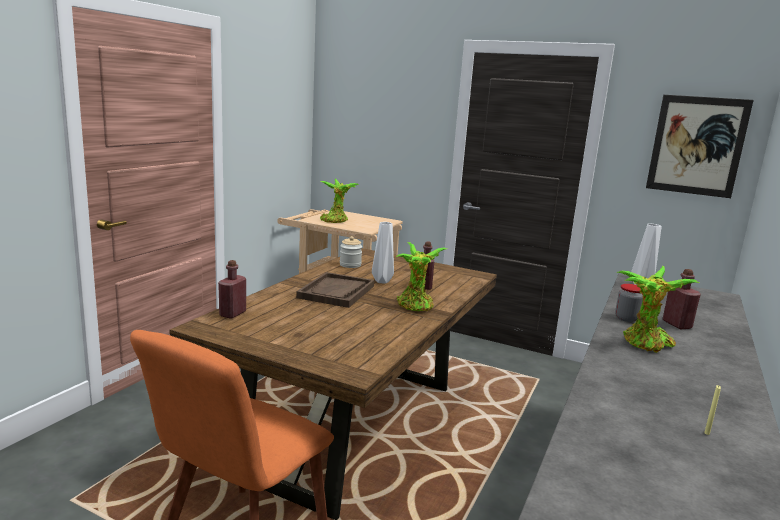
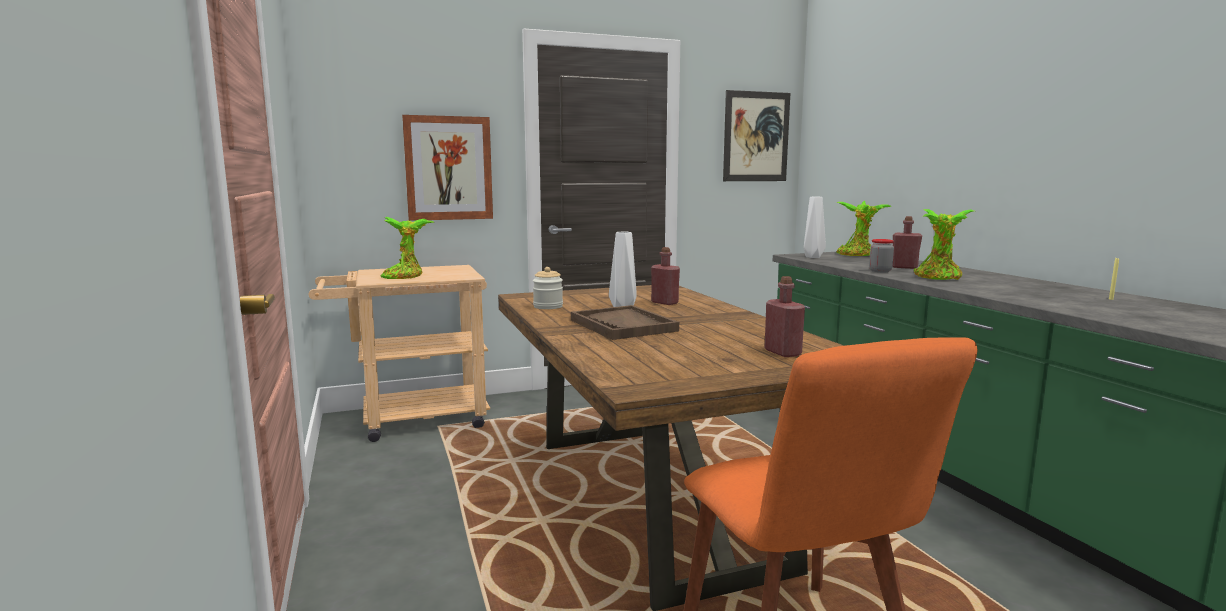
camera: 45 degrees left, 5 degrees down
red bottle [218,260,246,319] -> red bottle moved to [764,276,805,357]
potted plant [396,242,447,311] -> potted plant moved to [836,201,892,256]
none -> picture [402,115,493,221]

